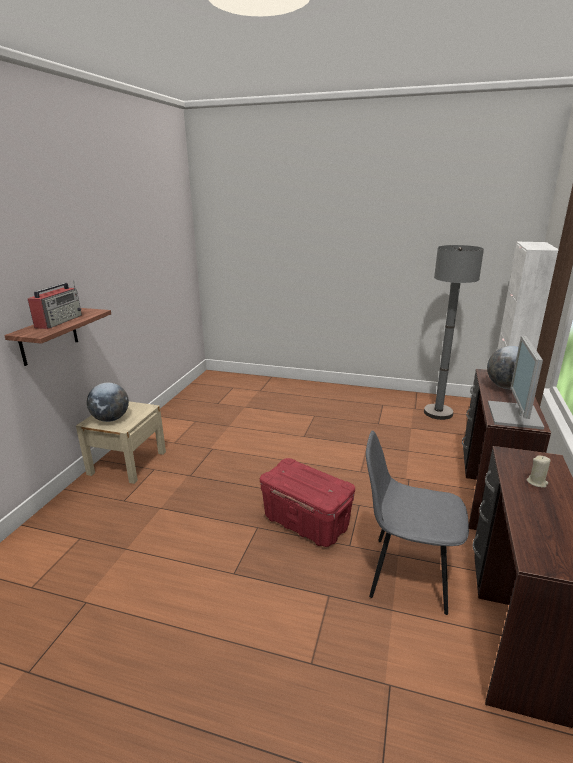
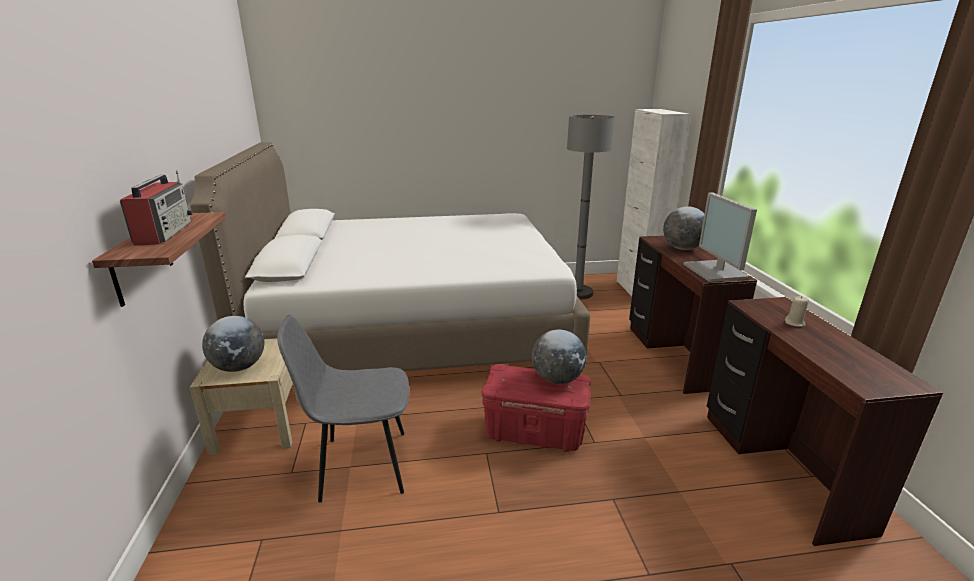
camera: 25 degrees left, 0 degrees up
grey chair [366,430,469,615] -> grey chair moved to [277,315,409,502]
none -> white bed [190,142,590,371]
none -> globe [532,329,587,384]

